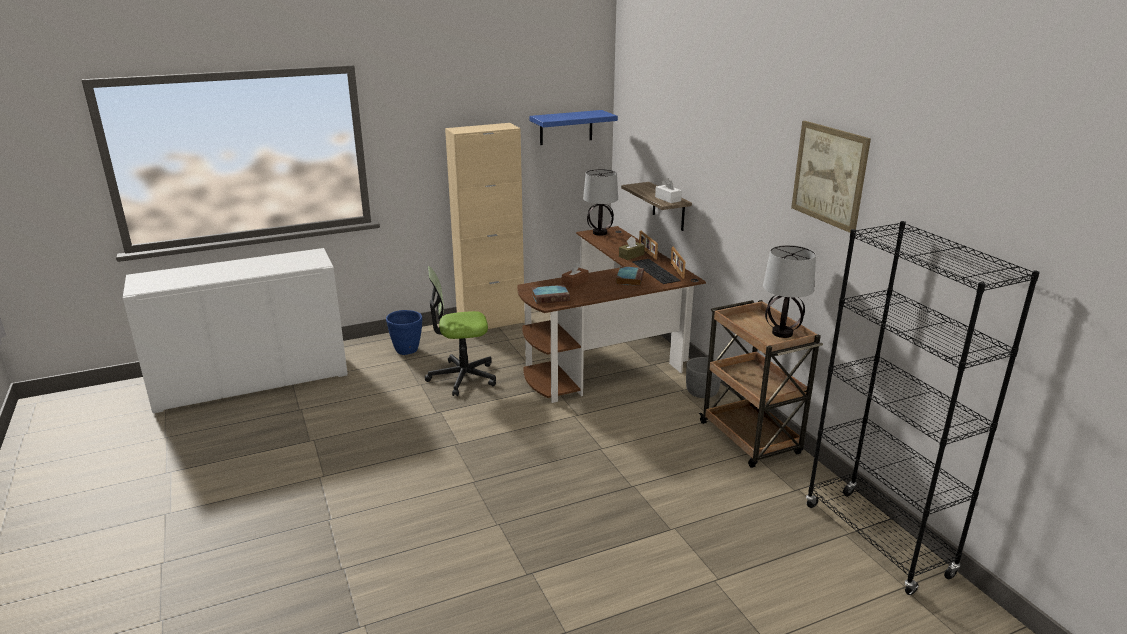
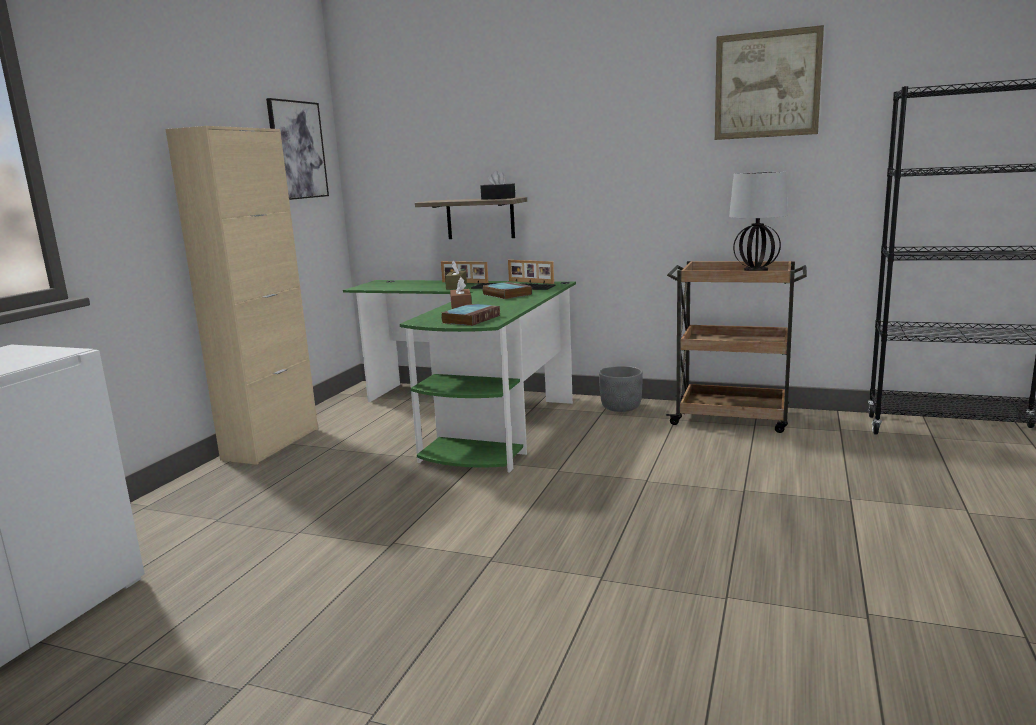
camera: 45 degrees left, 10 degrees down
blue planter [386,310,422,355] -> none
office chair [425,266,496,396] -> none
brown desk [517,226,706,403] -> green desk [343,280,576,473]
blue shelf [529,110,618,145] -> picture [266,98,329,200]
table lamp [583,169,618,236] -> none
white tissue box [655,178,682,203] -> black tissue box [480,171,515,200]

